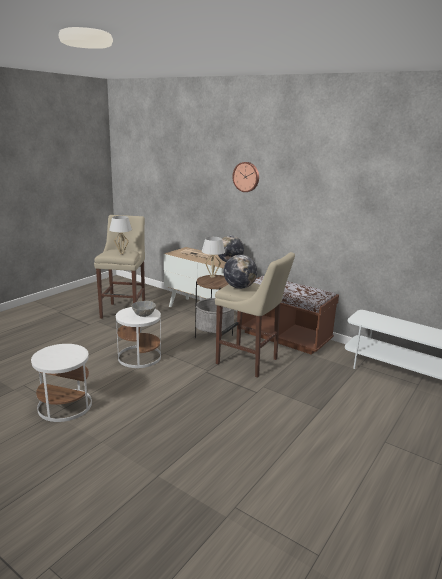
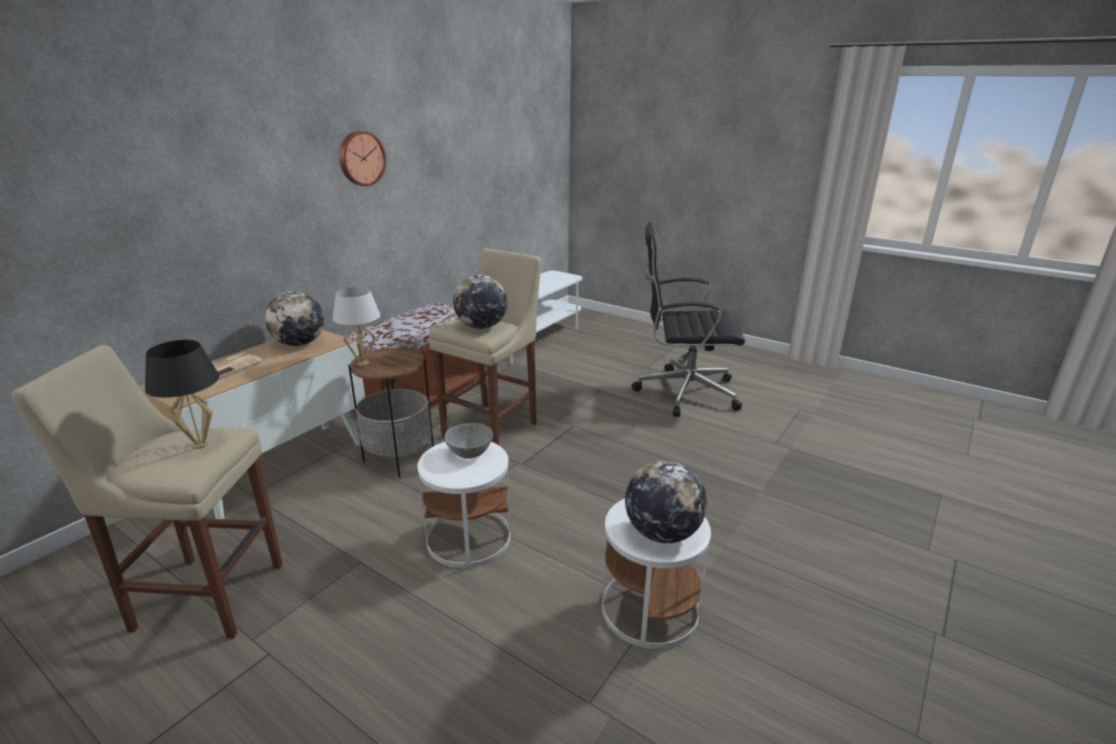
camera: 90 degrees left, 5 degrees up
white table lamp [109,216,132,255] -> black table lamp [145,340,219,449]
wall clock [232,162,259,192] -> wall clock moved to [339,131,386,186]
none -> globe [625,460,707,543]
none -> black office chair [632,222,745,417]

